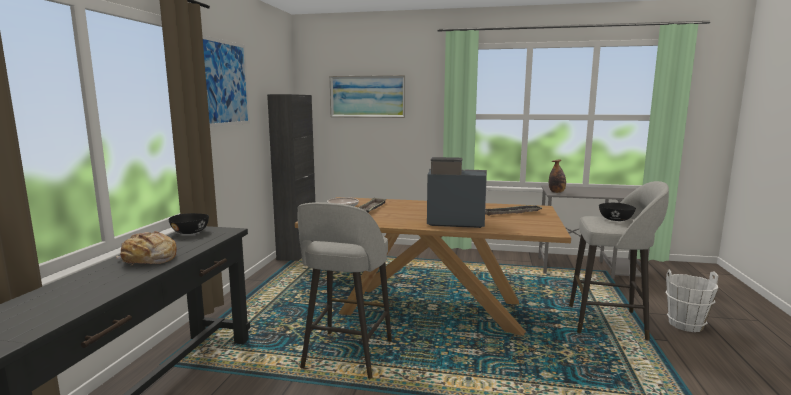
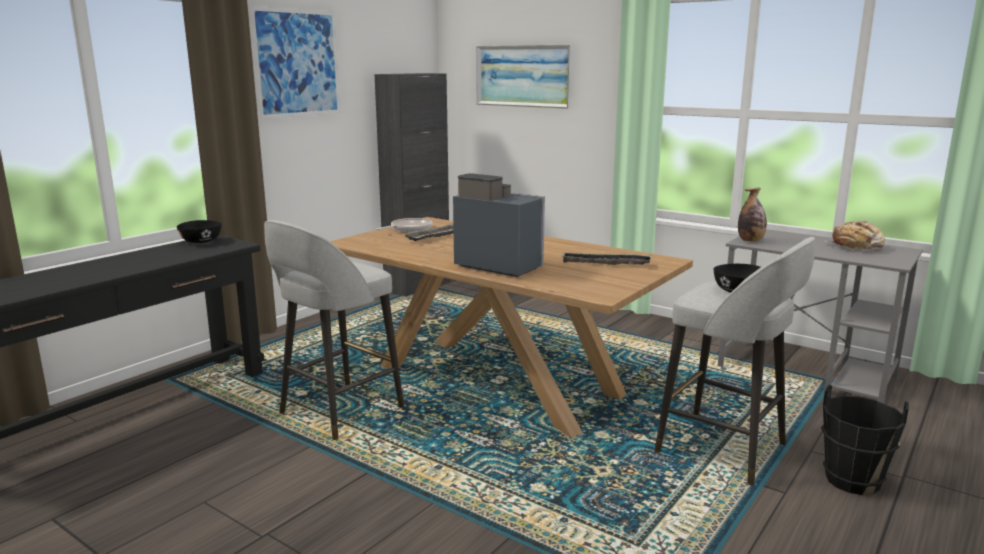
camera: 25 degrees right, 5 degrees up
bread [116,231,177,265] -> bread moved to [825,221,885,251]
white bucket [665,269,718,332] -> black bucket [821,385,909,495]

